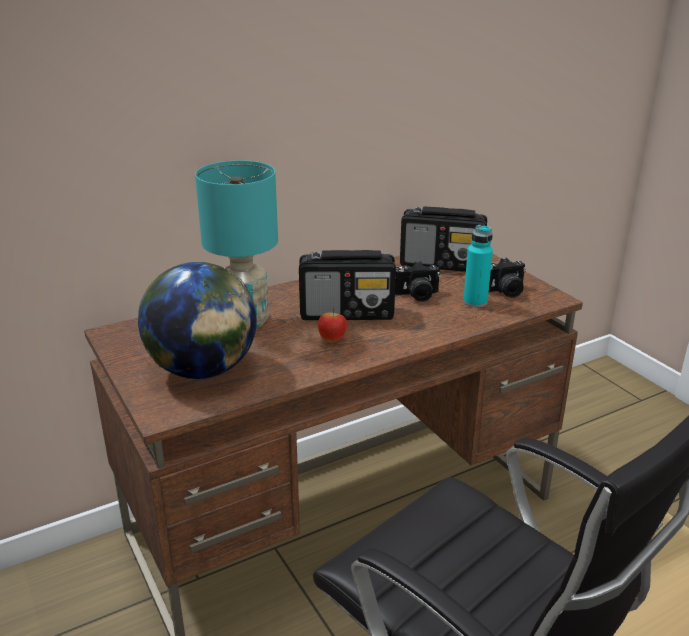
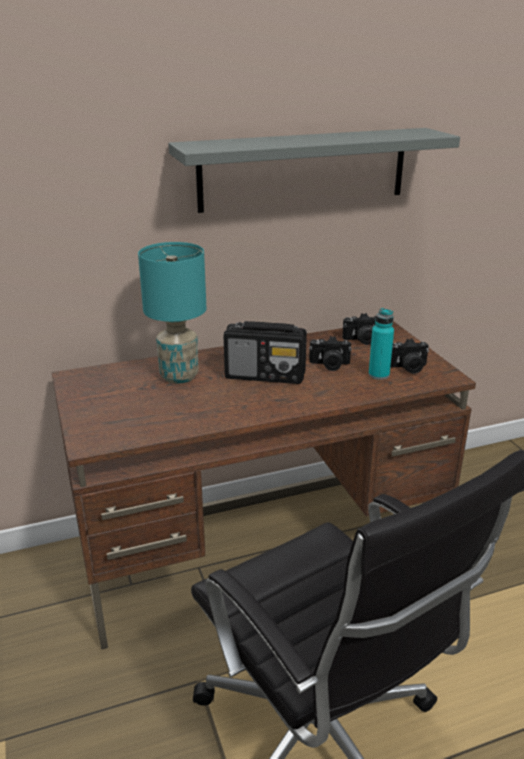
camera: 10 degrees right, 0 degrees up
globe [138,262,257,379] -> none
apple [318,308,347,343] -> none
radio [400,206,487,272] -> camera [342,313,376,345]
none -> grey shelf [168,128,460,213]

